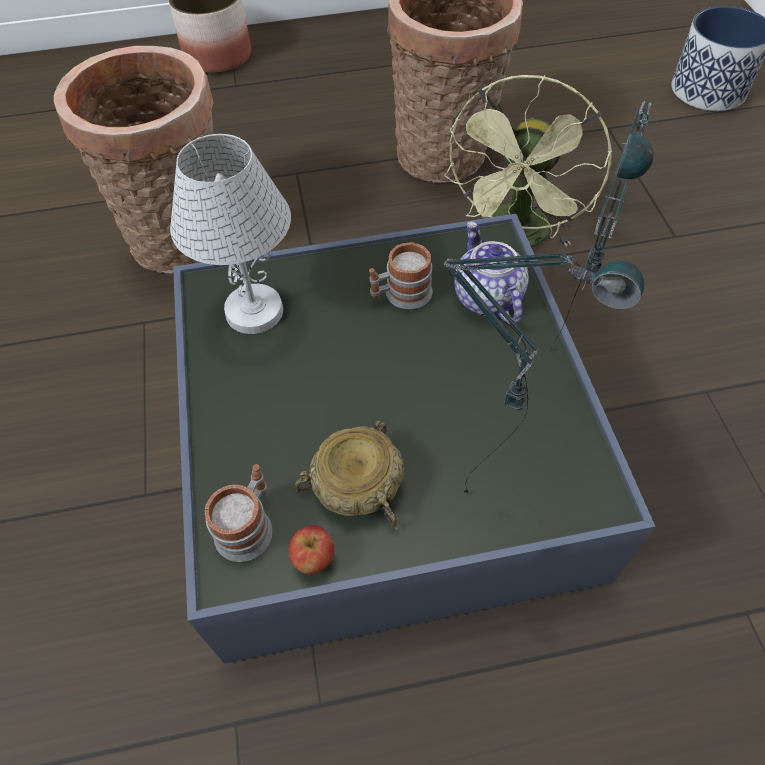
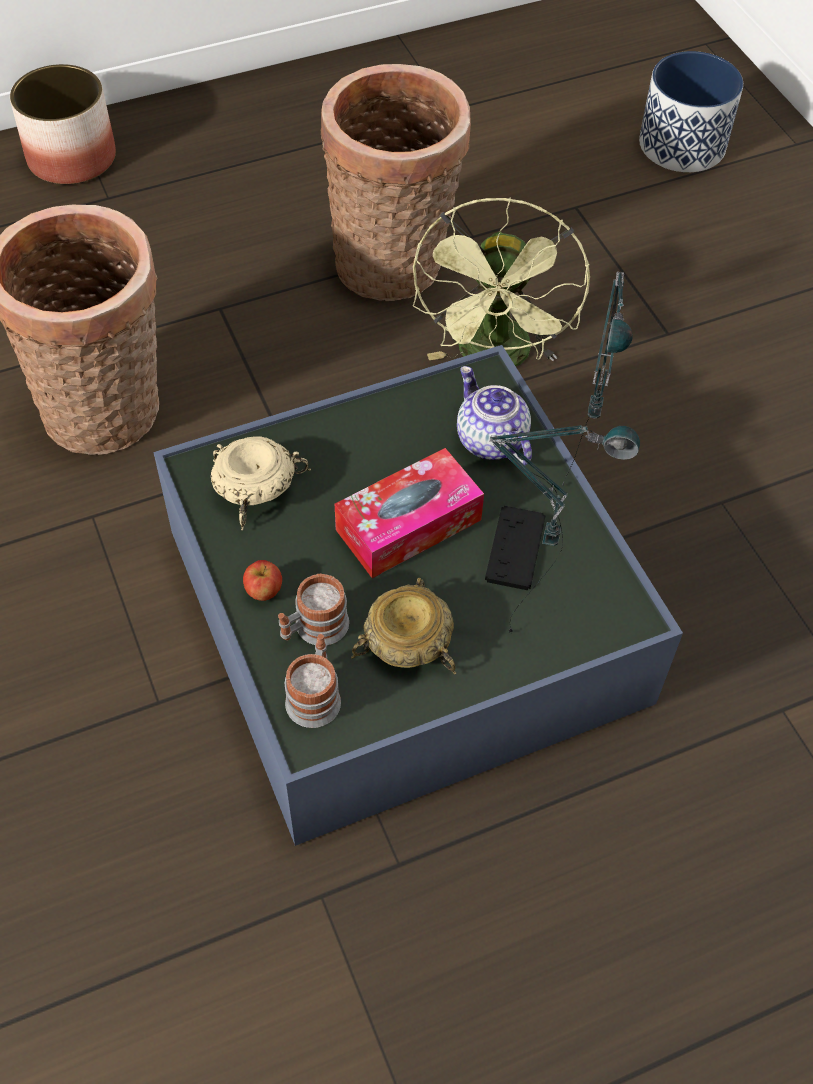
camera: 15 degrees left, 0 degrees up
white table lamp [170,134,291,334] -> beige bowl [211,436,311,531]
apple [289,525,334,574] -> apple moved to [243,560,282,601]
mug [369,242,433,309] -> mug moved to [278,573,349,645]
none -> tissue box [335,448,484,578]
none -> black game controller [485,506,546,590]

